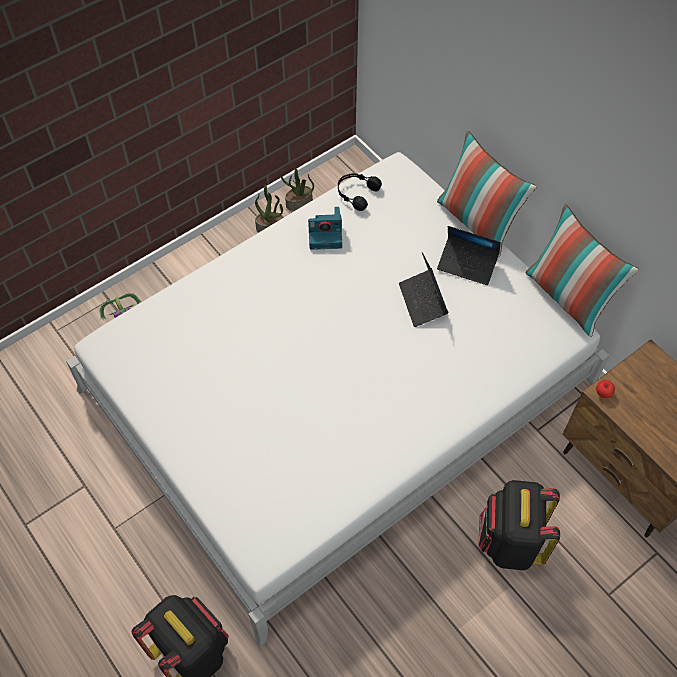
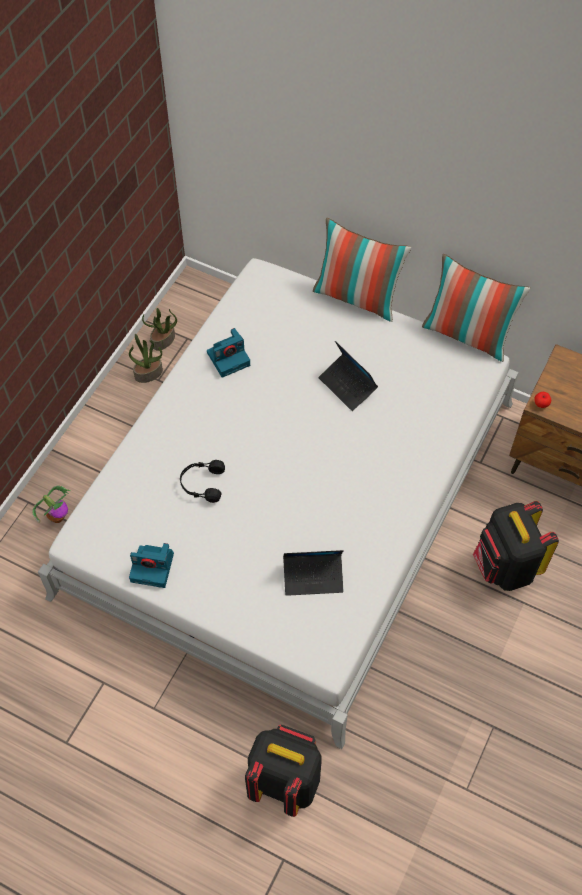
camera: 25 degrees left, 0 degrees up
black headphones [338,173,382,211] -> black headphones moved to [180,460,225,503]
laptop [437,226,501,285] -> laptop moved to [283,550,344,596]
none -> camera [129,543,174,588]

